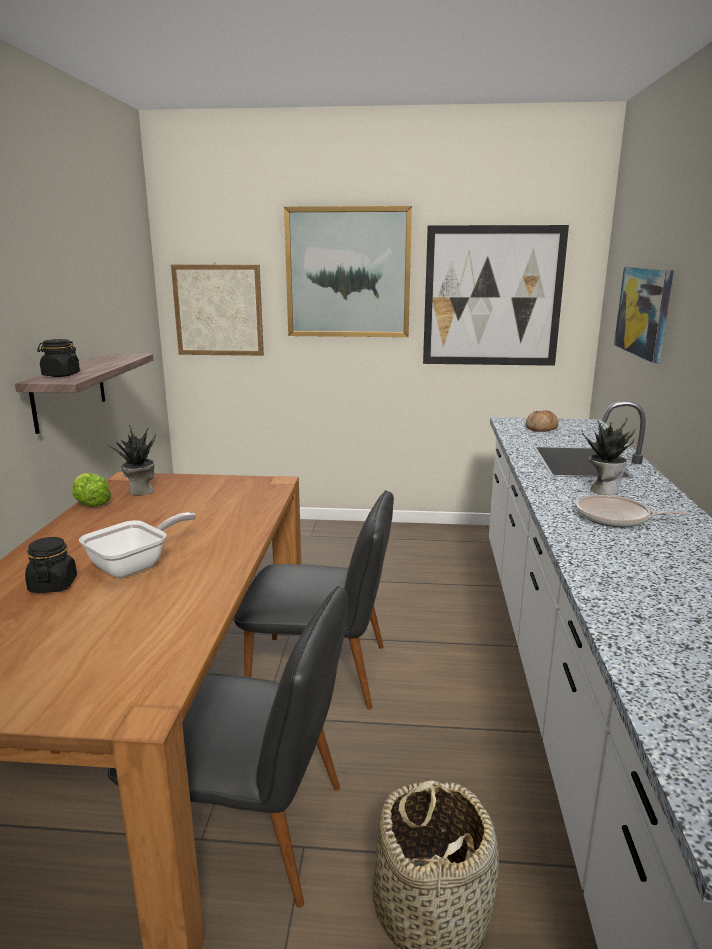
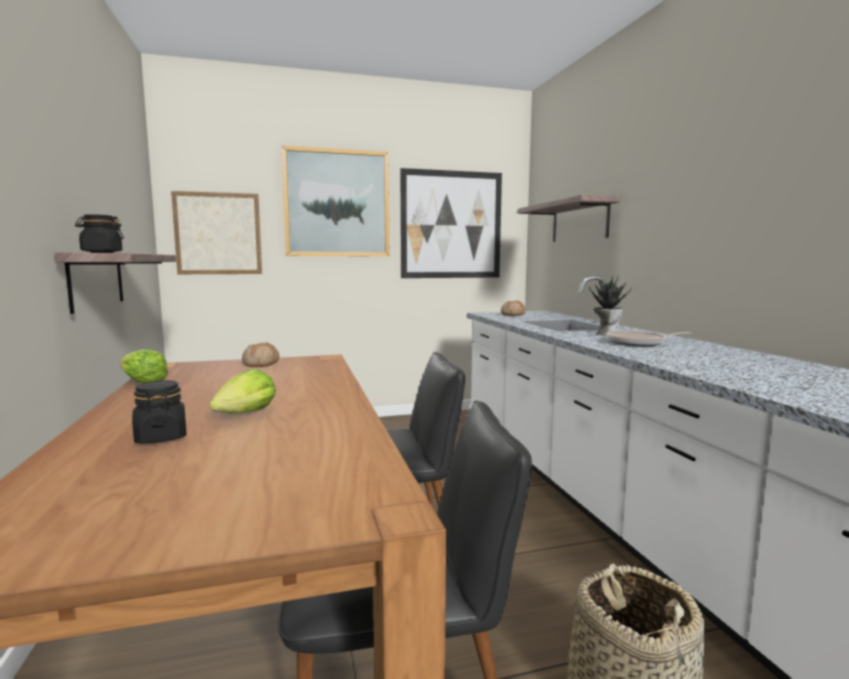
camera: 20 degrees left, 10 degrees down
frying pan [79,512,196,578] -> lettuce [209,368,276,414]
potted plant [108,425,156,496] -> none
picture [614,267,674,363] -> shelf [517,195,620,242]
none -> bread [242,342,279,367]

